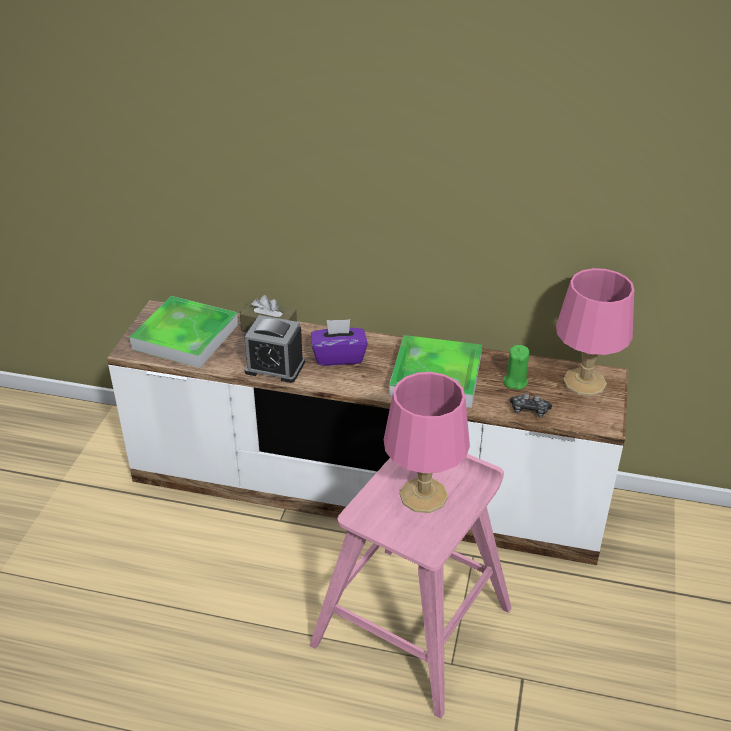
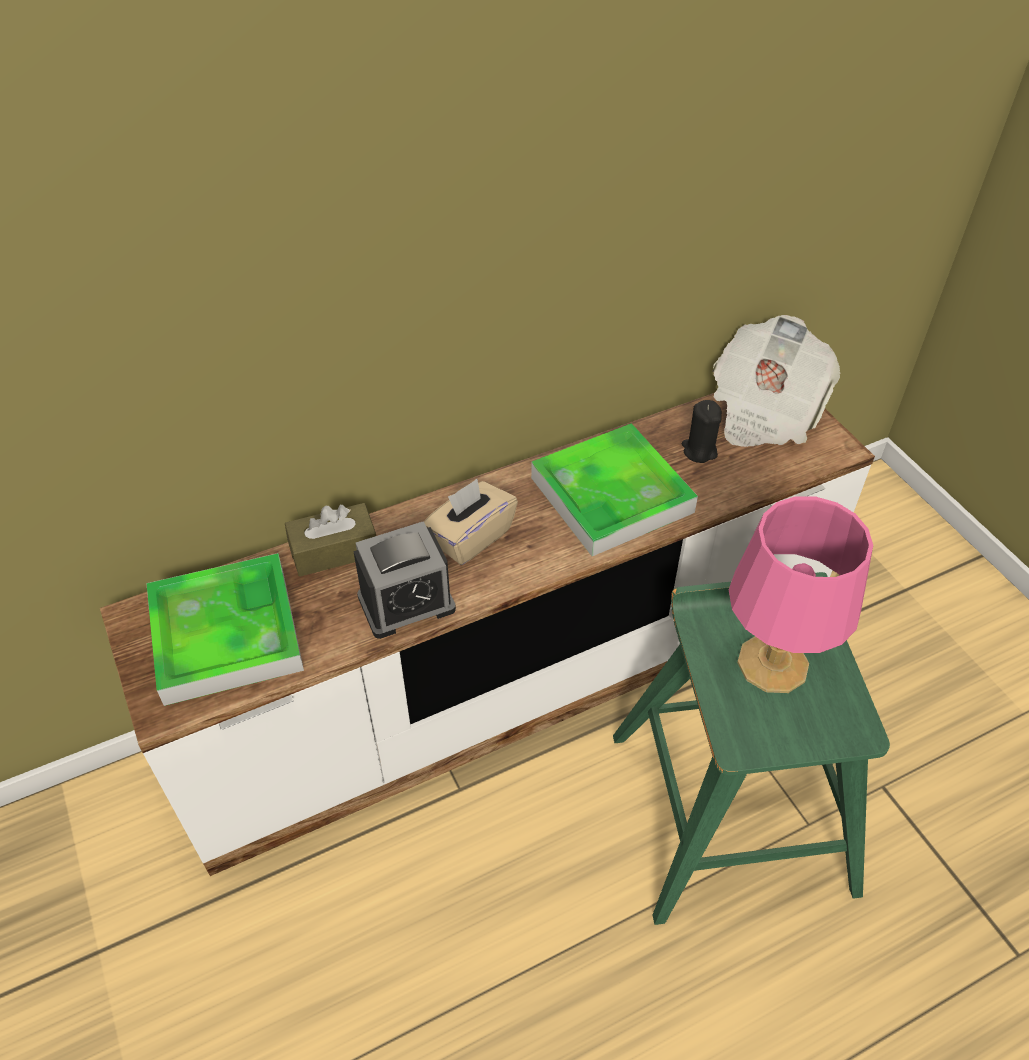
camera: 40 degrees left, 10 degrees up
pink stool [309,454,512,719] -> green stool [613,572,890,925]
purple tissue box [311,319,368,366] -> beige tissue box [424,479,518,565]
green candle [503,345,529,390] -> black candle [681,400,722,463]
game controller [510,393,552,417] -> none
pink table lamp [556,268,634,396] -> newspaper [712,315,840,447]

